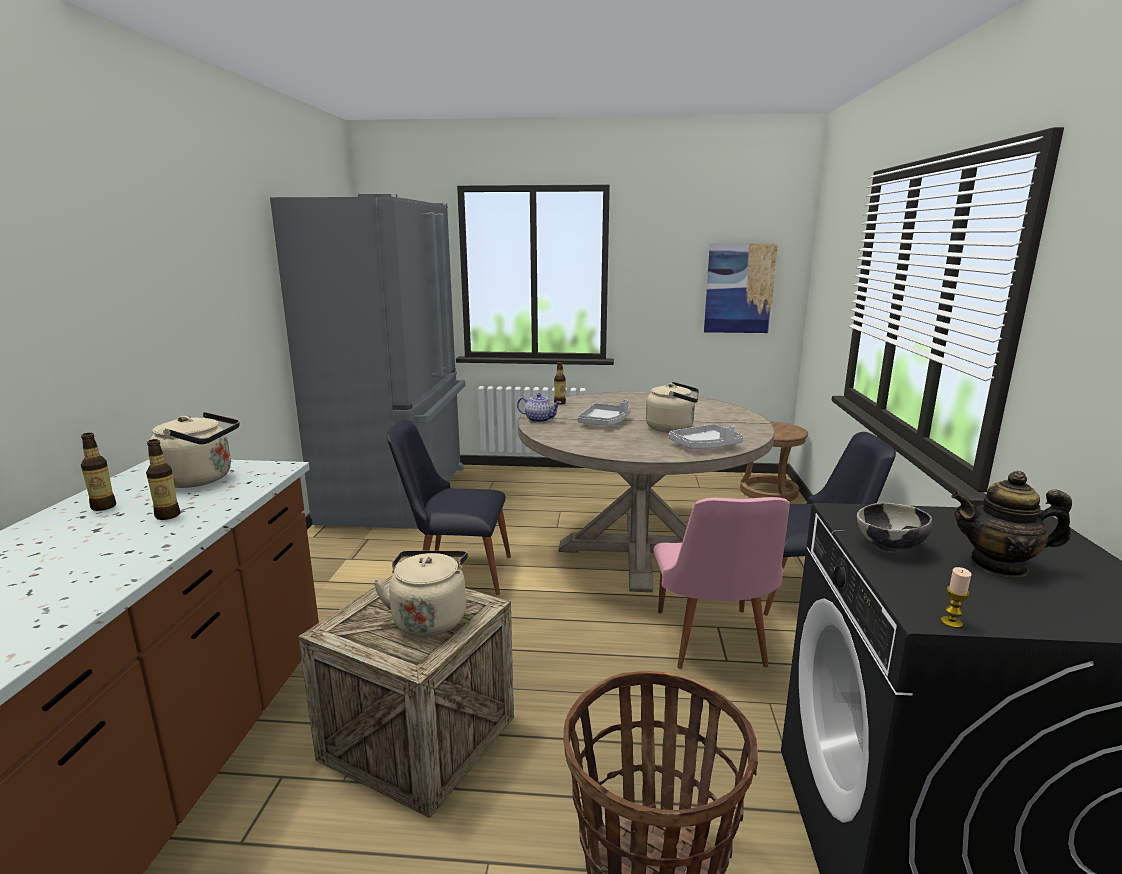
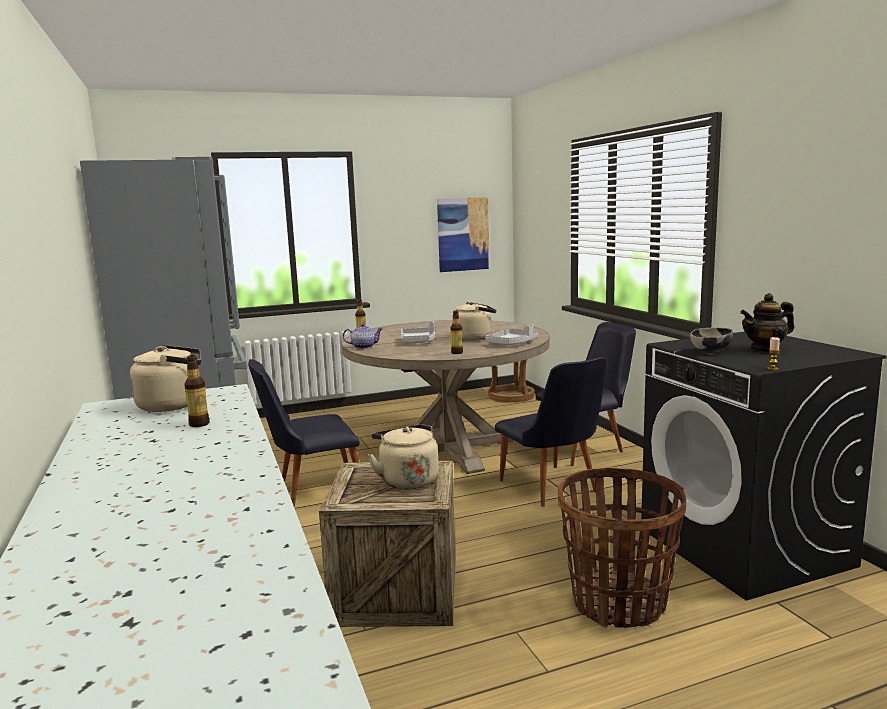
camera: 25 degrees left, 5 degrees down
bottle [81,433,116,511] -> bottle moved to [450,310,463,354]
pink chair [654,497,790,669] -> black chair [495,357,607,507]

